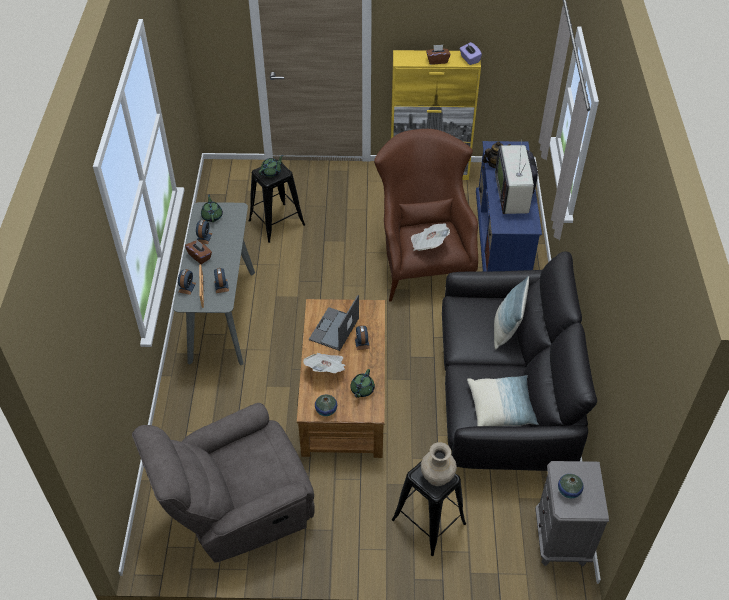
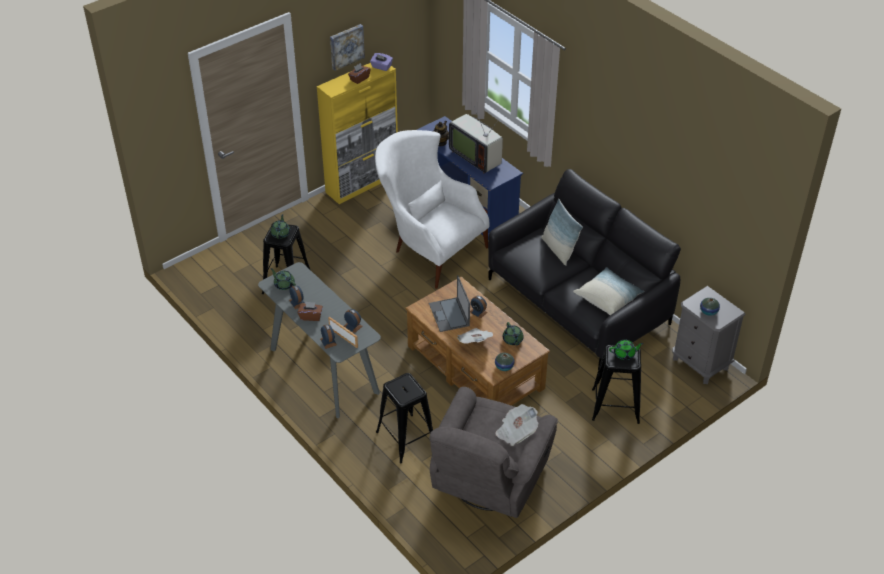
camera: 40 degrees left, 5 degrees down
brown armchair [374,129,478,302] -> white armchair [375,130,489,289]
newspaper [411,223,450,251] -> newspaper moved to [495,404,538,446]
beige vase [421,442,457,486] -> green teapot [609,340,644,360]
none -> picture [330,24,365,71]
none -> black stool [376,373,433,463]

